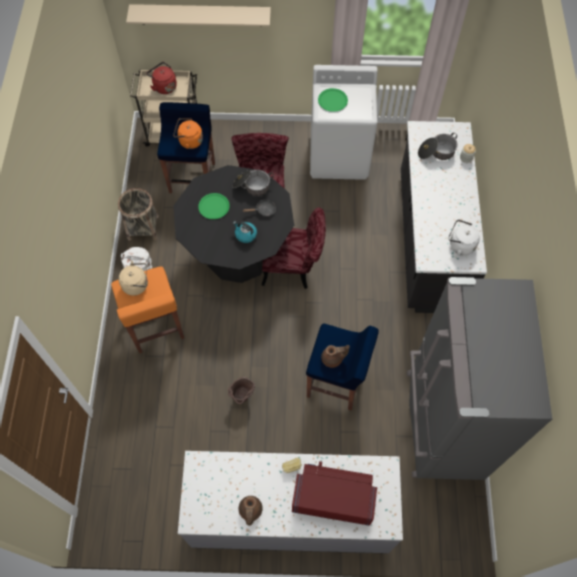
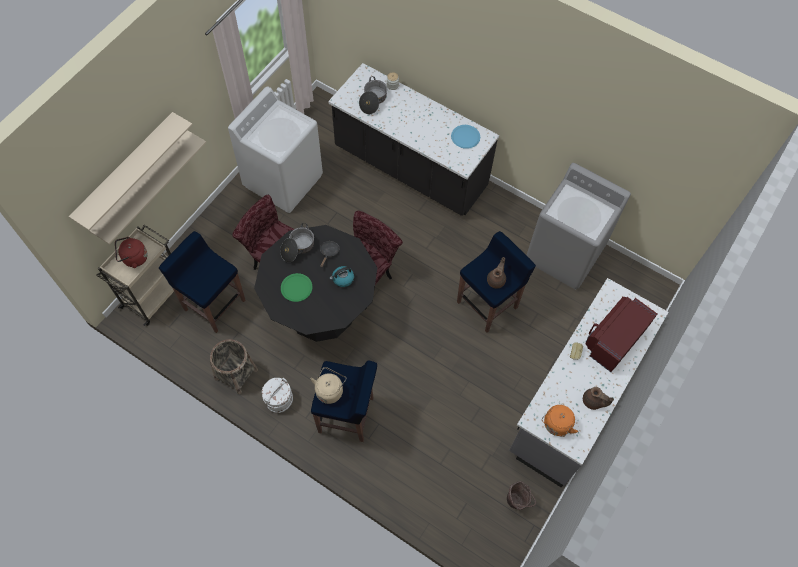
camera: 60 degrees left, 0 degrees up
orange stool [111,267,184,353] -> blue stool [311,360,377,442]
orange kettle [173,118,203,149] -> orange kettle moved to [542,405,578,437]
brown bucket [228,377,255,404] -> brown bucket moved to [507,481,536,510]
green plate [318,88,348,112] -> none
grey fridge [407,277,552,480] -> grey washing machine [527,163,631,289]
white kettle [448,220,480,255] -> blue plate [451,125,480,149]
none -> beige shelf [90,130,206,244]

